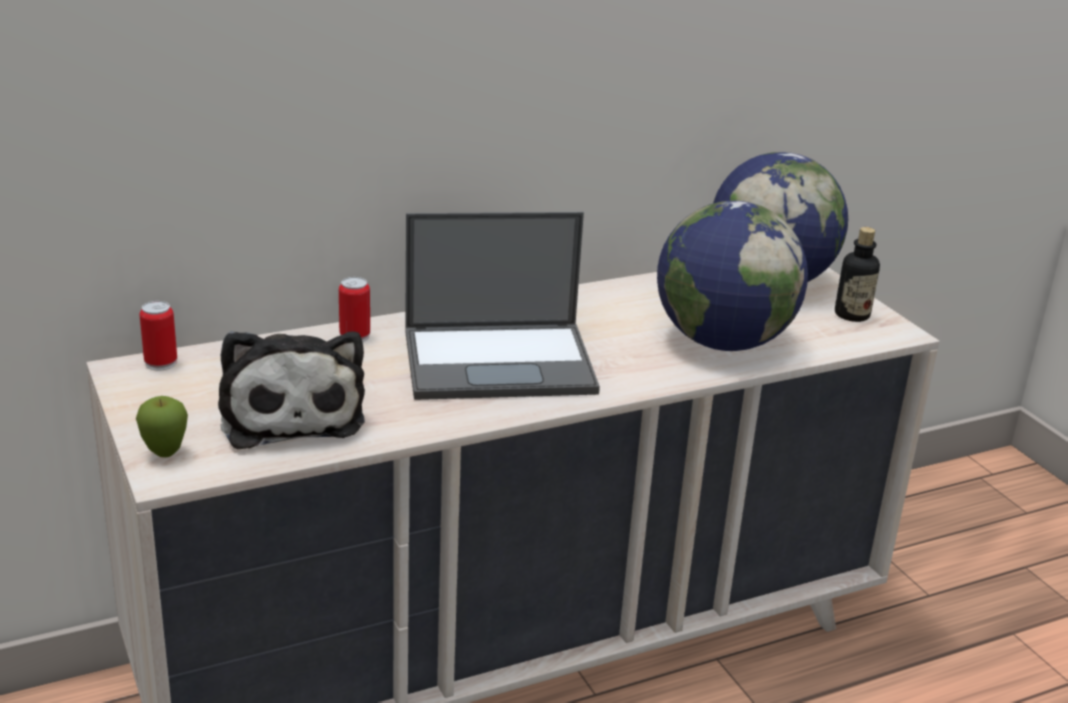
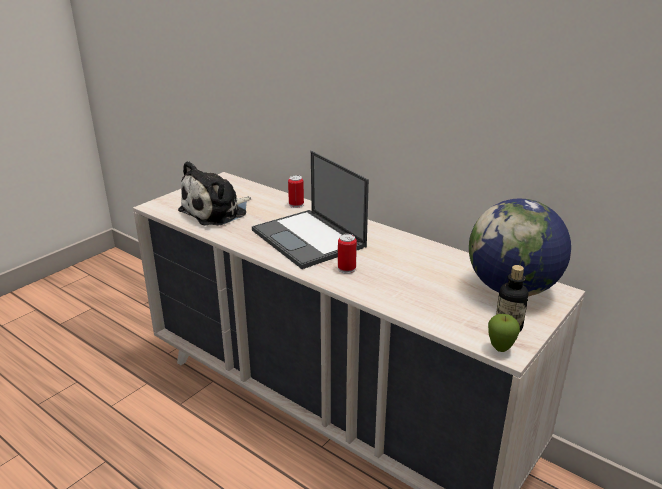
camera: 65 degrees right, 0 degrees up
apple [136,396,188,457] -> apple moved to [488,314,520,352]
can [140,301,177,370] -> can moved to [338,234,357,274]
globe [657,201,808,351] -> none

